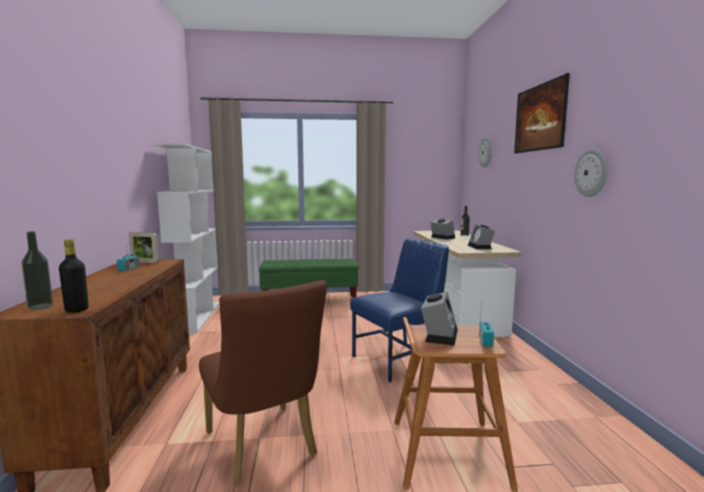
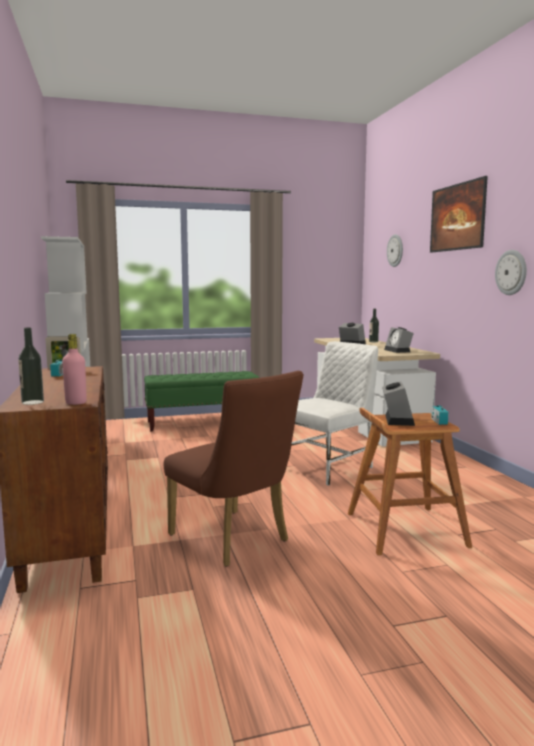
camera: 10 degrees left, 0 degrees up
black bottle [59,239,89,313] -> pink bottle [62,334,87,405]
blue chair [350,239,449,382] -> white chair [291,341,378,485]

